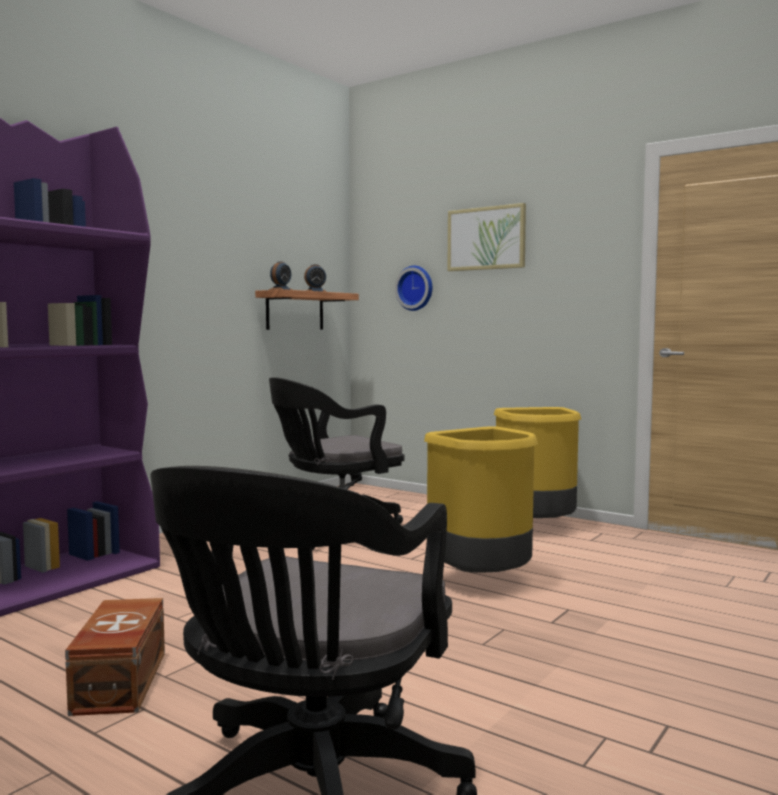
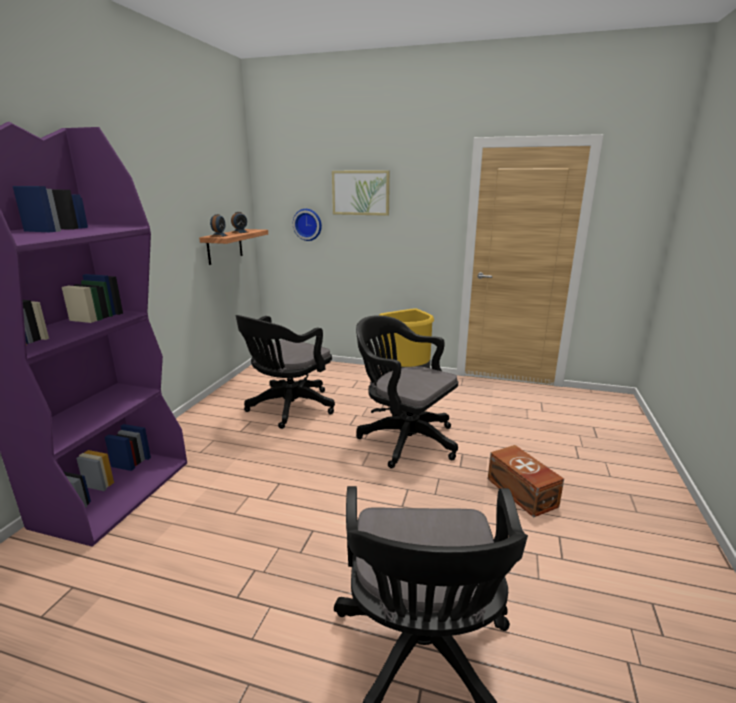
camera: 20 degrees left, 15 degrees up
brown storage box [65,598,165,716] -> brown storage box moved to [488,445,564,518]
yellow trash can [424,426,538,572] -> black office chair [356,315,458,468]

